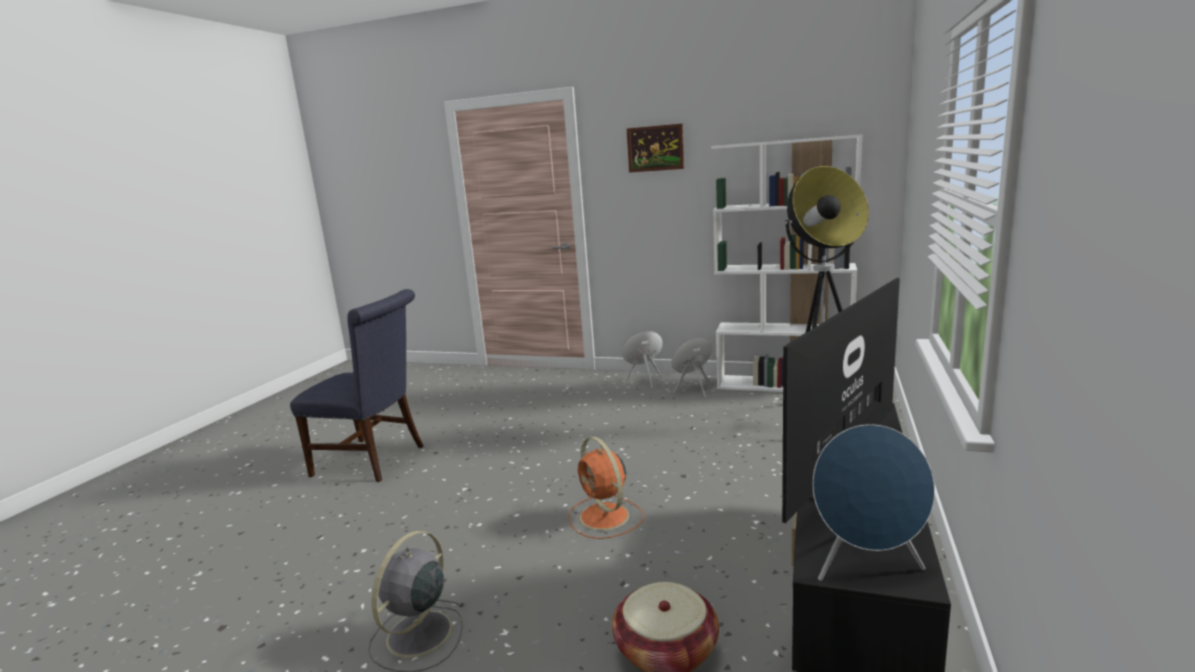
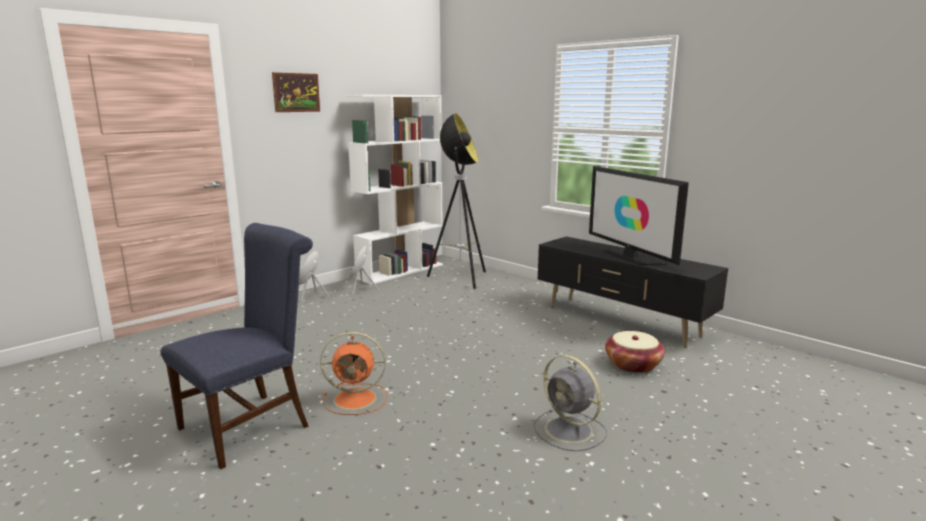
camera: 65 degrees left, 0 degrees up
orange fan [568,437,644,539] -> orange fan moved to [320,332,387,415]
blue speaker [813,424,935,581] -> none

